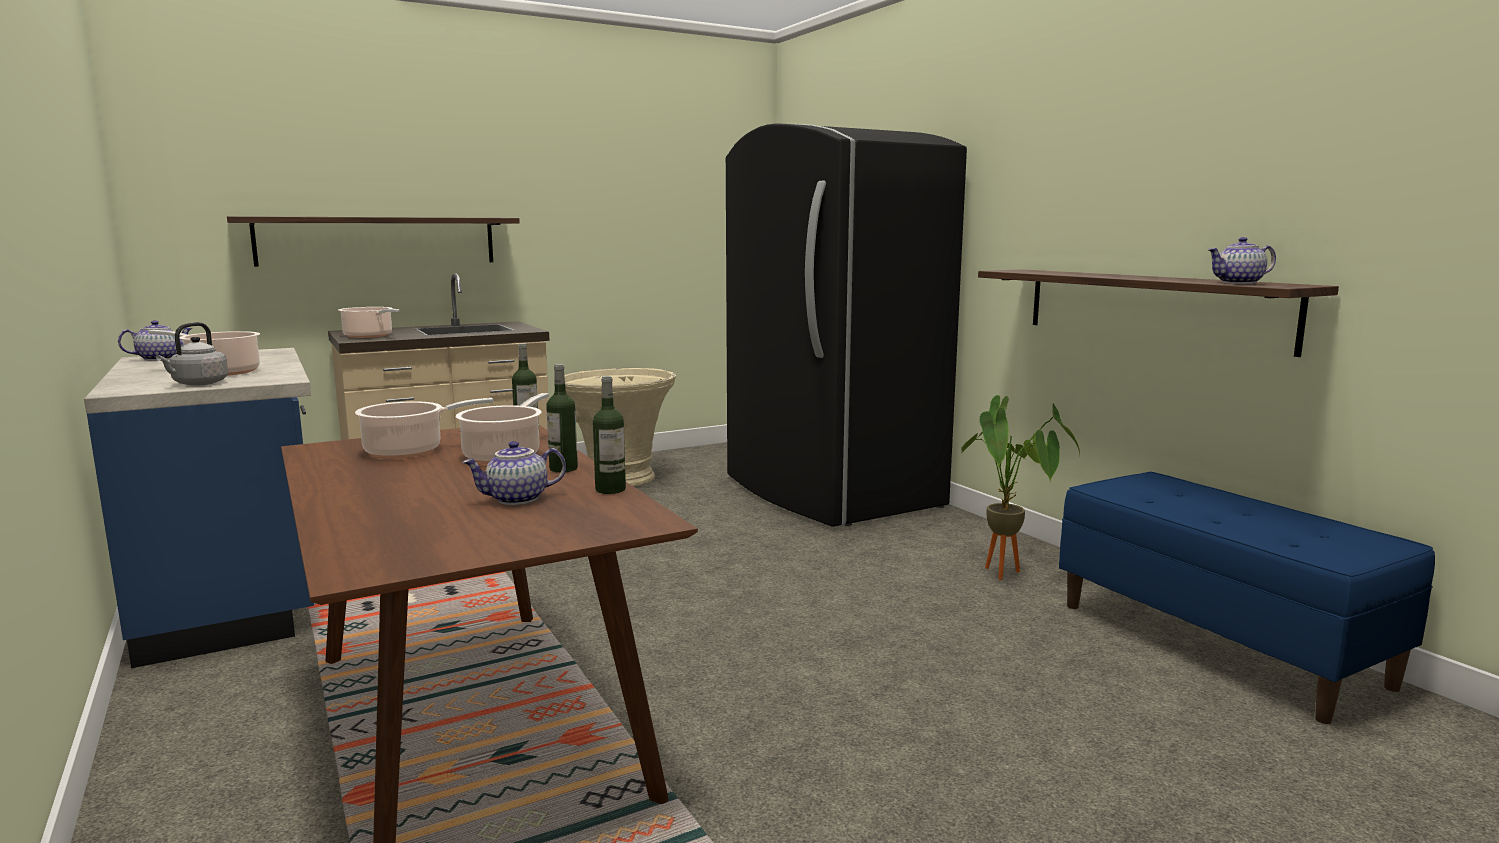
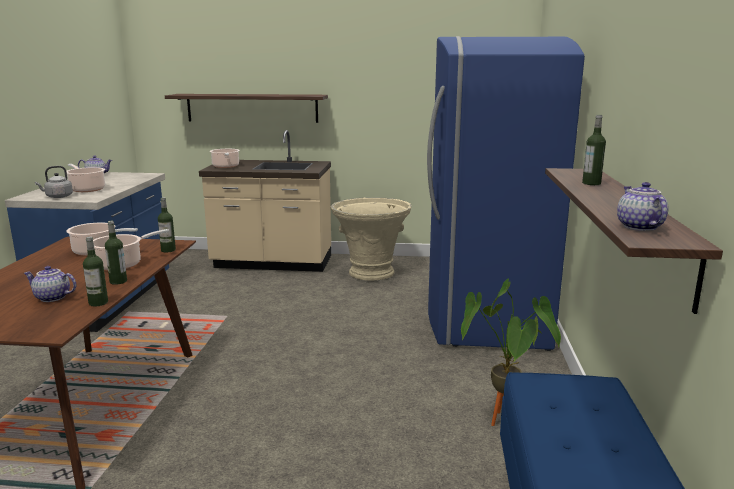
camera: 35 degrees right, 5 degrees up
black fridge [726,123,967,527] -> blue fridge [427,36,585,351]
teapot [1208,237,1276,284] -> teapot turned 60 degrees clockwise [617,182,669,231]
none -> bottle [582,115,606,185]

